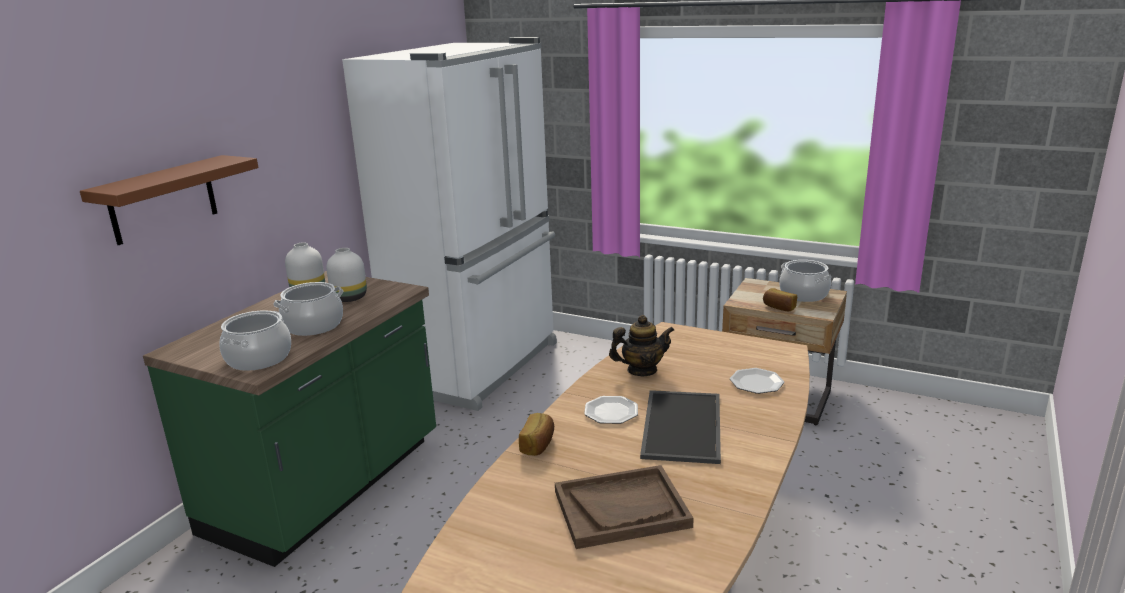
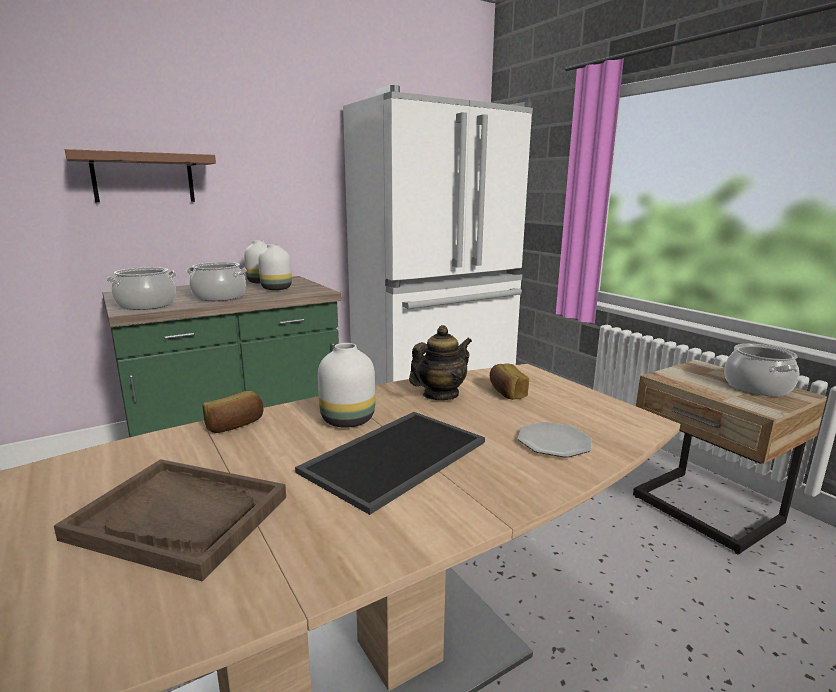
camera: 30 degrees right, 5 degrees down
plate [584,396,638,424] -> white vase [318,343,375,428]
teapot [609,315,674,376] -> teapot turned 60 degrees counterclockwise [409,325,472,400]
bread [763,288,797,311] -> bread moved to [490,363,529,400]

